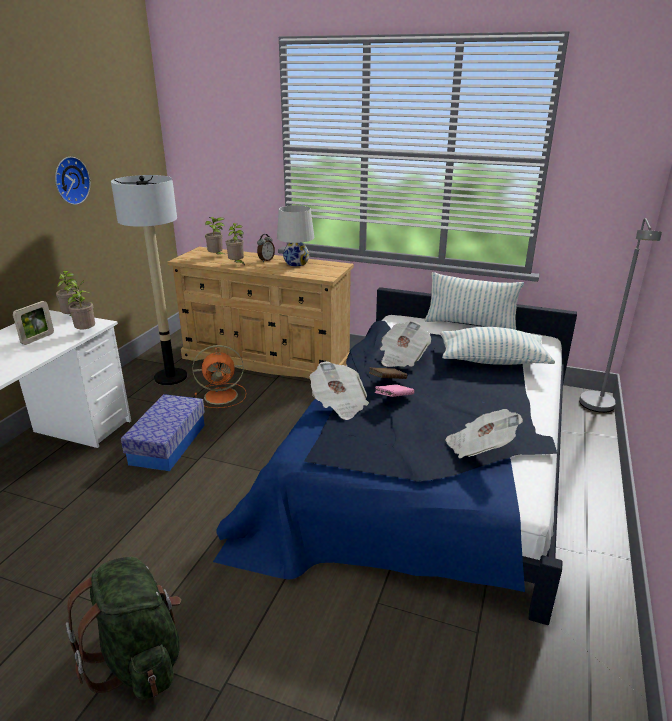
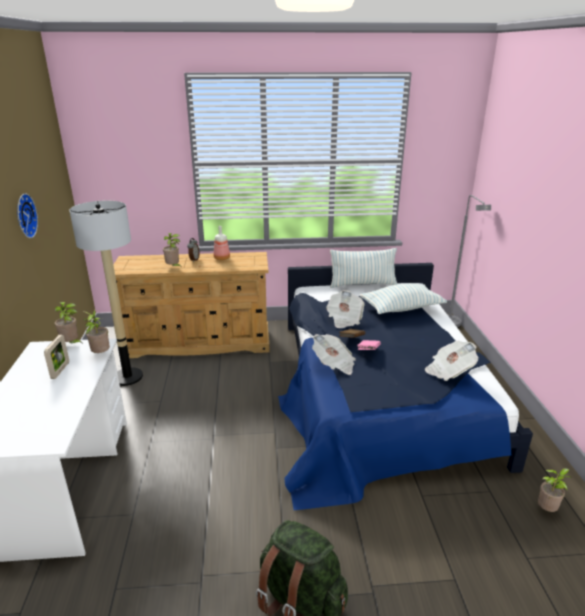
camera: 25 degrees left, 0 degrees up
storage box [121,394,205,471] -> none
orange fan [192,345,246,408] -> none
potted plant [205,217,225,254] -> potted plant moved to [538,468,572,512]
white table lamp [277,205,314,266] -> bottle [214,226,230,260]

